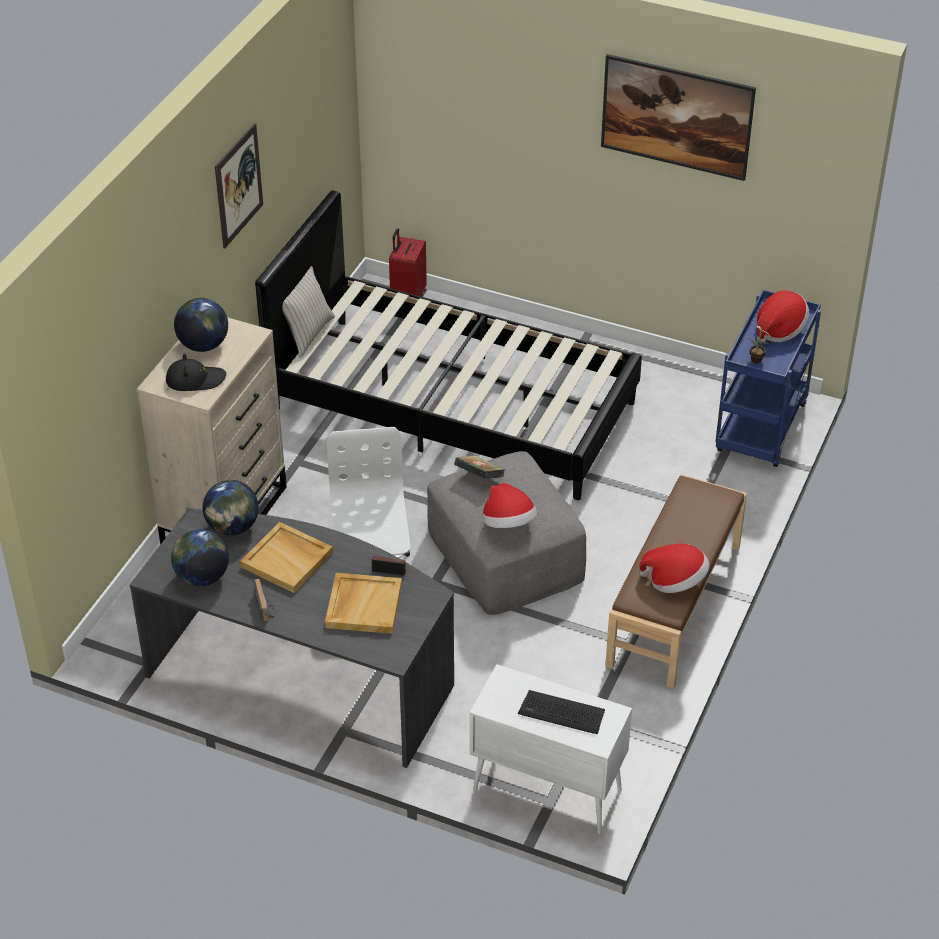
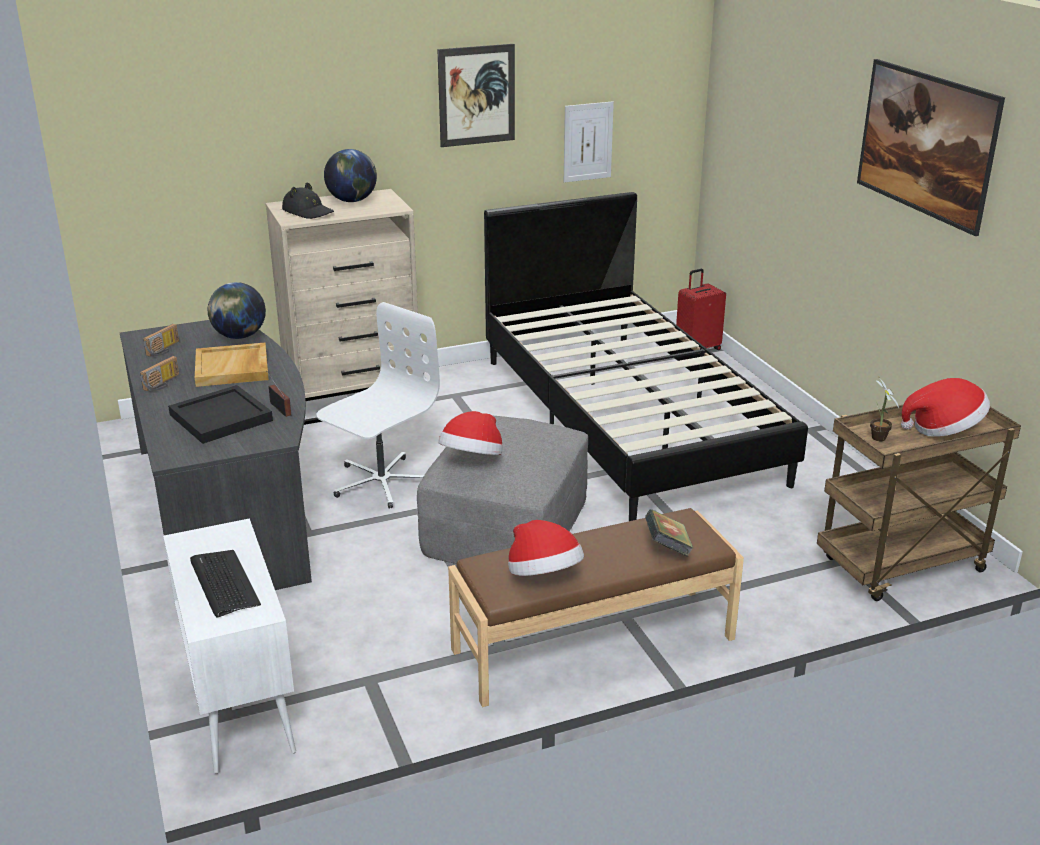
camera: 45 degrees right, 15 degrees down
globe [171,529,229,586] -> radio [143,324,179,357]
beige pillow [282,266,335,358] -> none
beige tray [325,573,402,634] -> black tray [168,385,273,444]
book [454,456,505,479] -> book moved to [645,509,694,557]
blue cart [715,290,821,467] -> brown cart [817,404,1021,601]
none -> picture [564,101,614,183]

